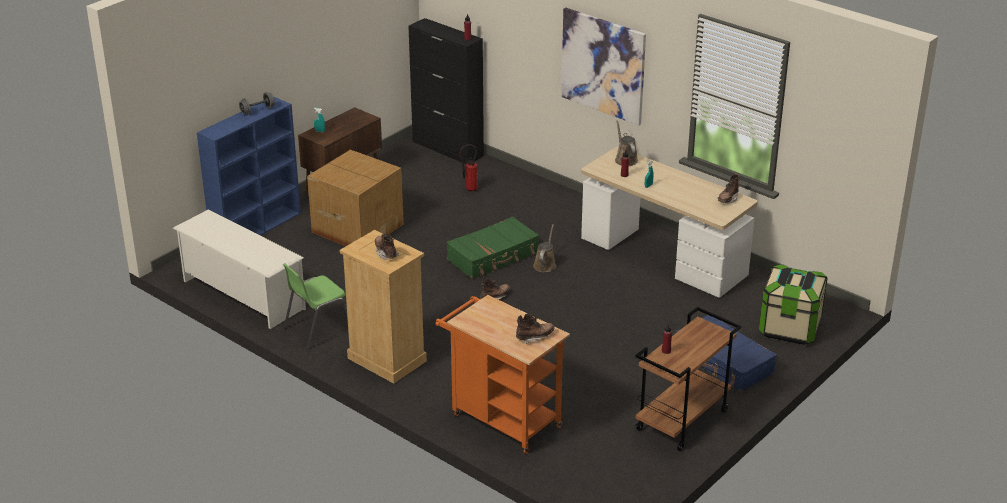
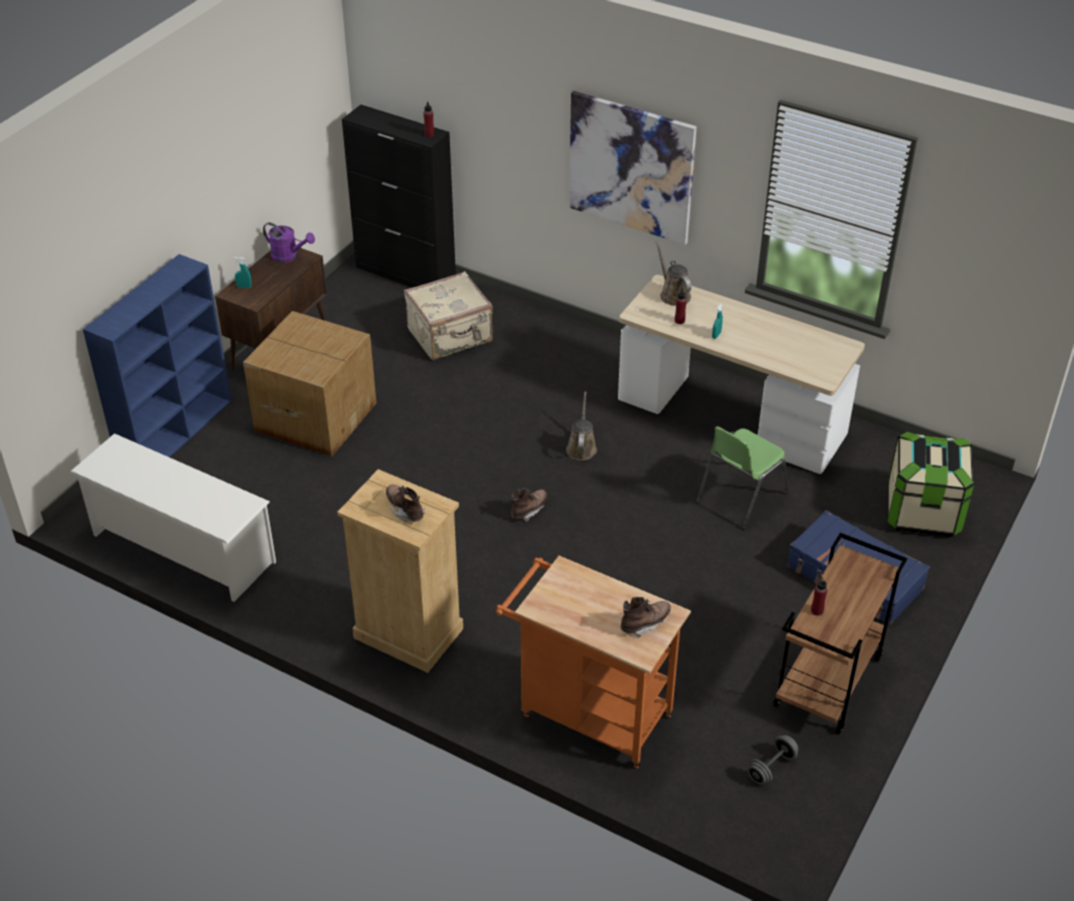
camera: 10 degrees left, 10 degrees up
grey dumbbell [239,92,275,115] -> grey dumbbell moved to [747,735,799,785]
green chair [283,263,347,349] -> green chair moved to [697,426,789,530]
green suitcase [446,217,539,279] -> none
fire extinguisher [460,144,478,192] -> beige suitcase [404,271,493,360]
brown boot [718,173,740,203] -> none
none -> purple watering can [263,222,315,263]

